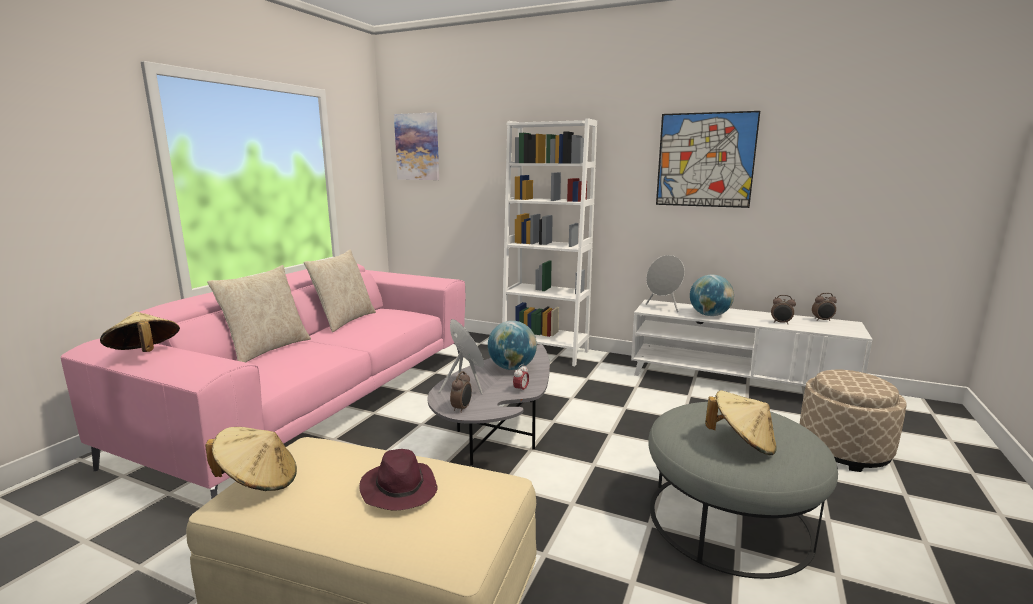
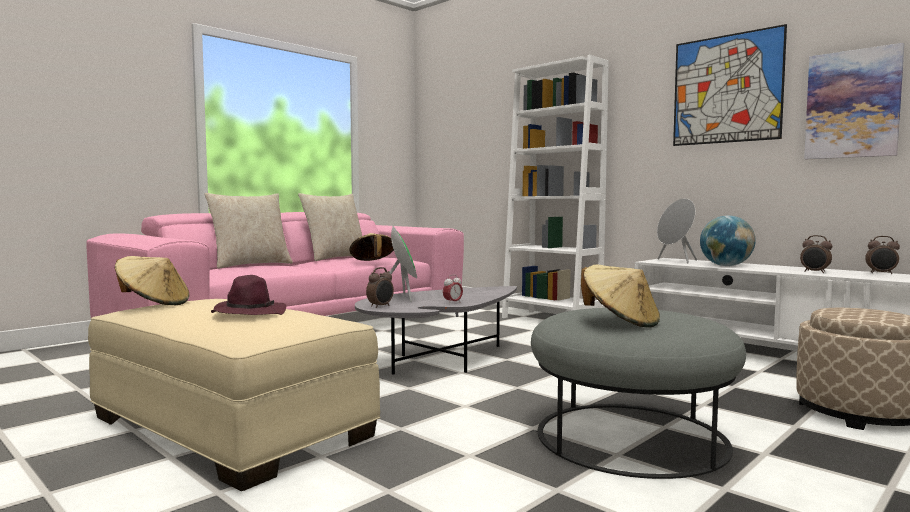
camera: 20 degrees right, 10 degrees down
beige hat [100,312,180,352] -> beige hat moved to [349,233,394,261]
picture [394,113,439,180] -> picture moved to [804,43,904,159]
globe [488,321,537,370] -> none

